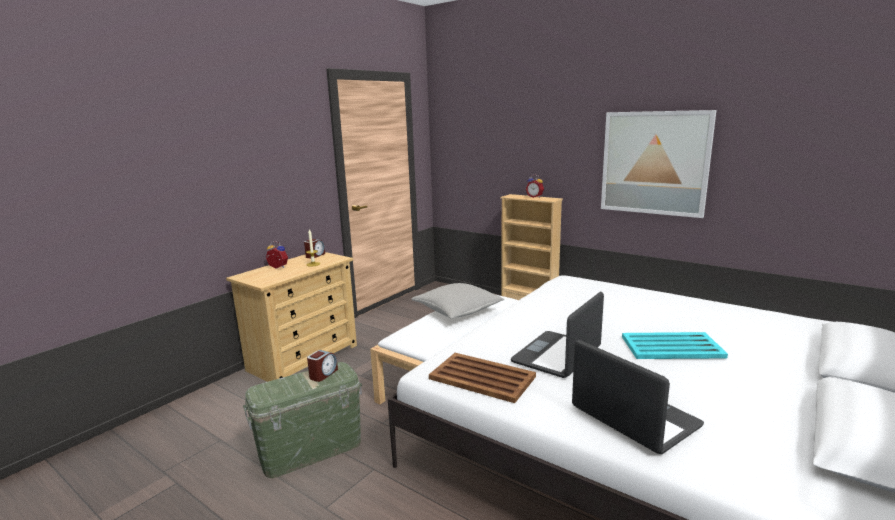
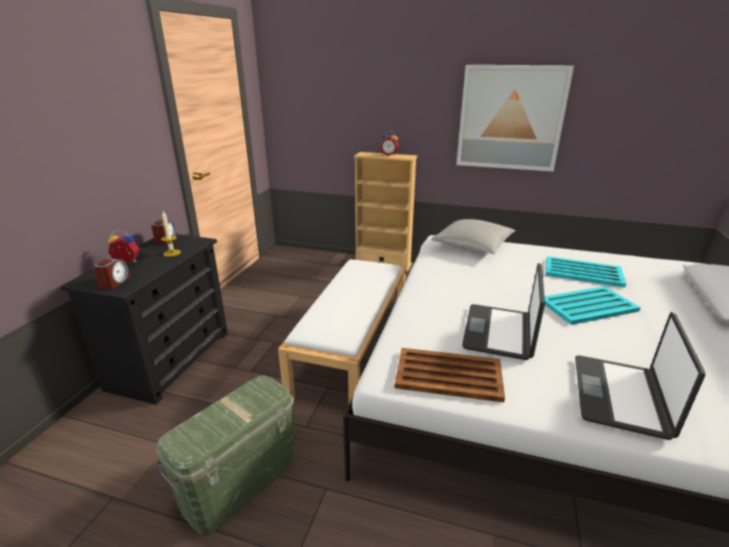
camera: 20 degrees left, 10 degrees up
beige dresser [226,252,357,382] -> black dresser [60,234,228,405]
alarm clock [307,350,338,382] -> alarm clock moved to [93,259,130,290]
grey pillow [412,283,505,319] -> grey pillow moved to [431,219,515,254]
laptop [572,340,704,454] -> laptop turned 105 degrees counterclockwise [575,312,705,440]
none -> turquoise tray [546,256,626,287]

